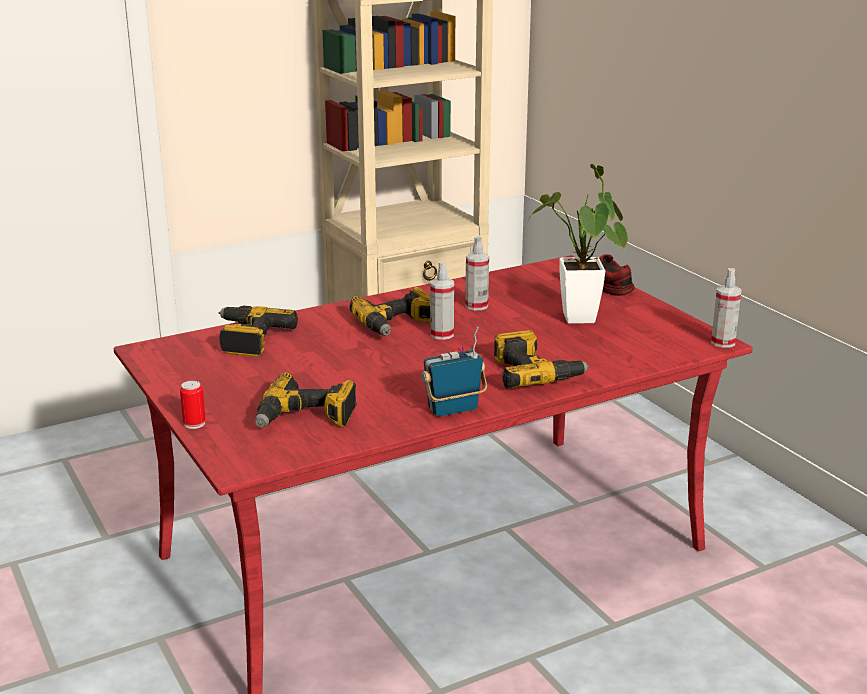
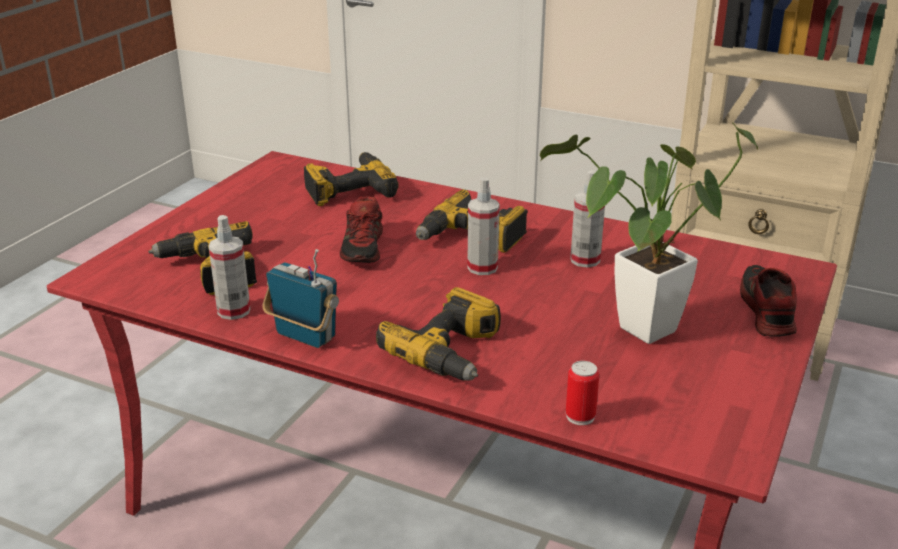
camera: 55 degrees right, 5 degrees up
can [180,381,206,429] -> can moved to [566,361,599,425]
spray bottle [711,268,742,348] -> spray bottle moved to [209,215,250,320]
none -> shoe [340,196,383,263]

